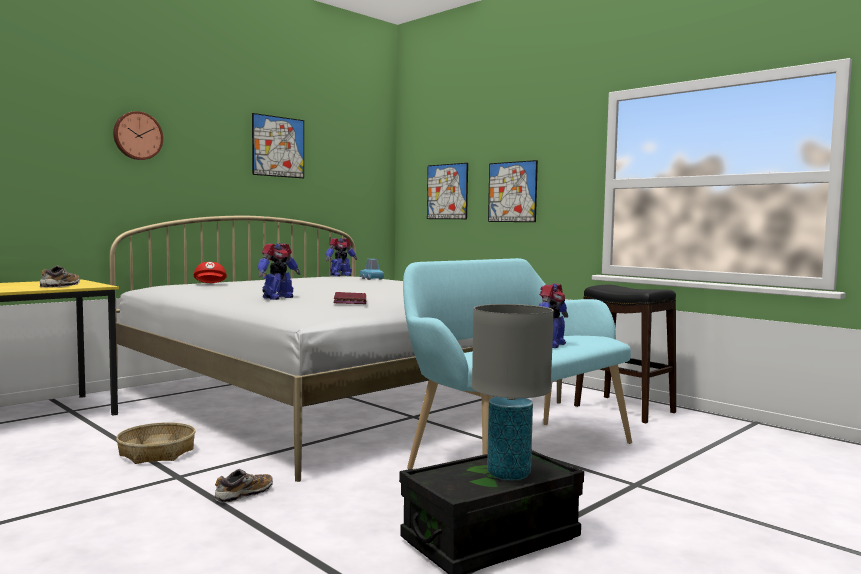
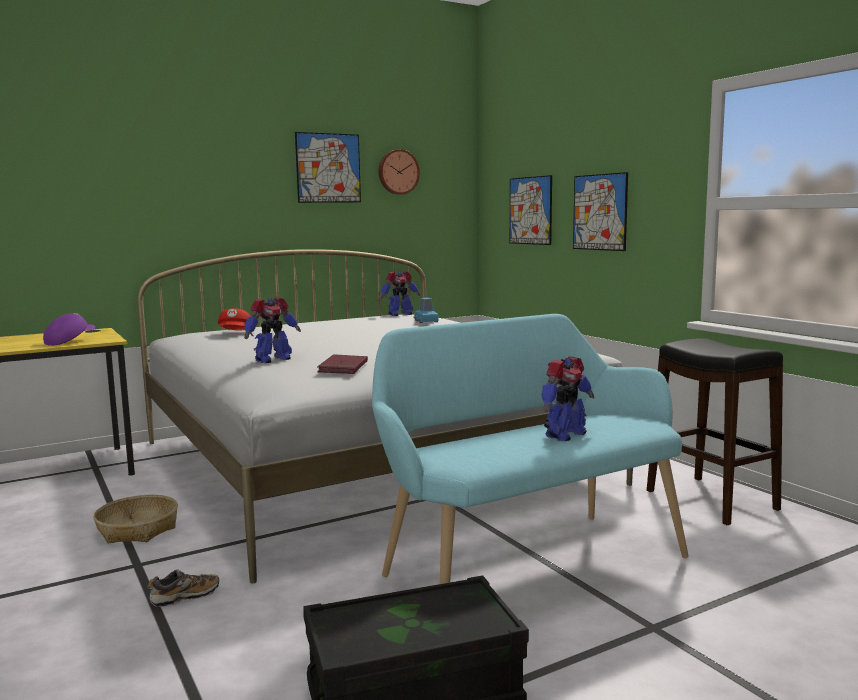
camera: 15 degrees right, 5 degrees up
shoe [40,266,80,288] -> purple cap [43,313,95,346]
wall clock [113,111,163,160] -> wall clock moved to [378,149,420,195]
grey table lamp [472,304,554,480] -> none

